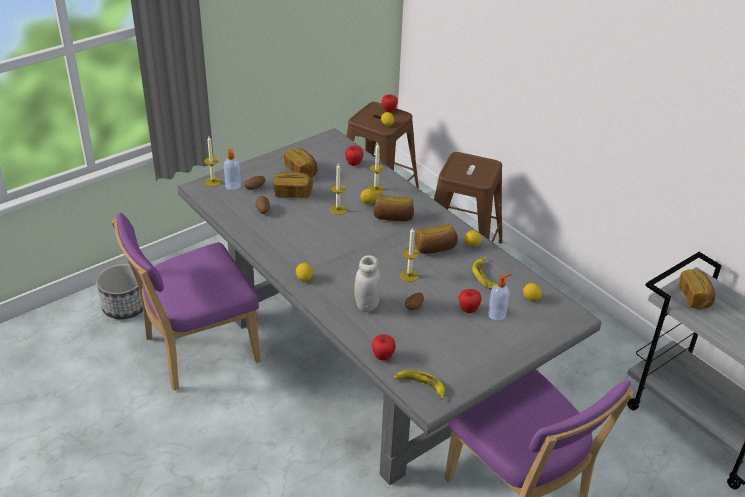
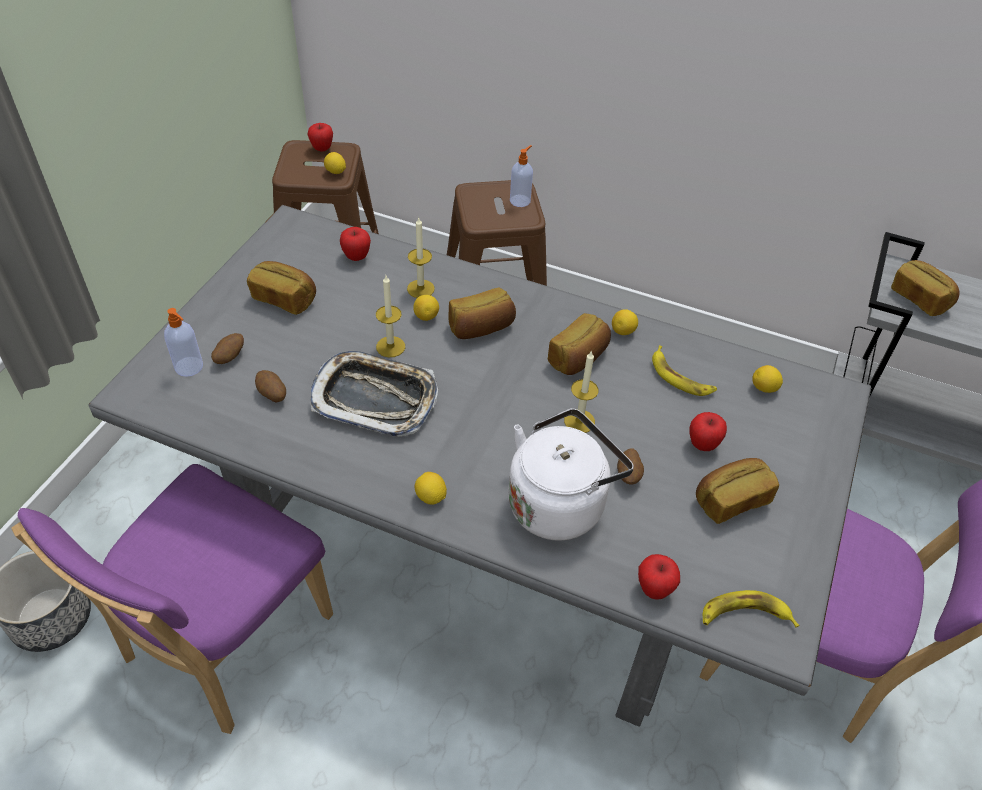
camera: 30 degrees left, 10 degrees up
candle [204,137,222,187] -> none
bread [273,172,313,198] -> bread moved to [696,458,779,524]
white jar [354,255,381,312] -> white kettle [508,408,634,541]
soap dispenser [488,274,513,321] -> soap dispenser moved to [510,145,533,207]
none -> tray [311,351,438,437]

